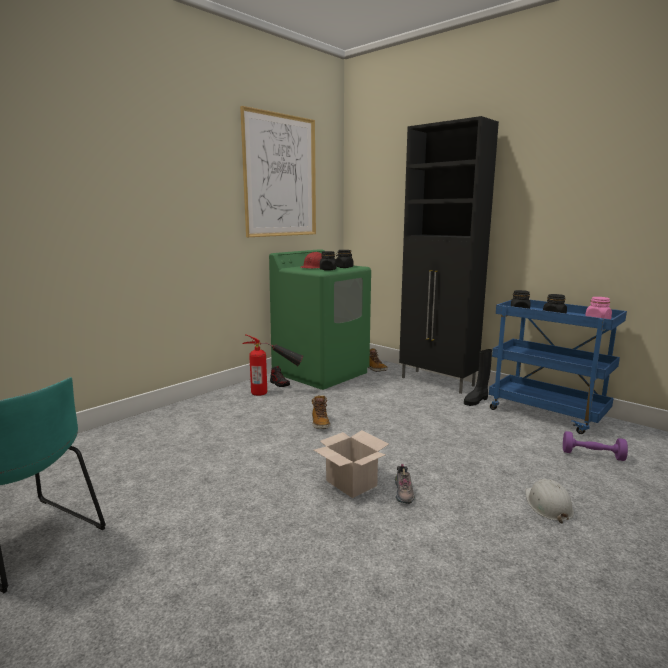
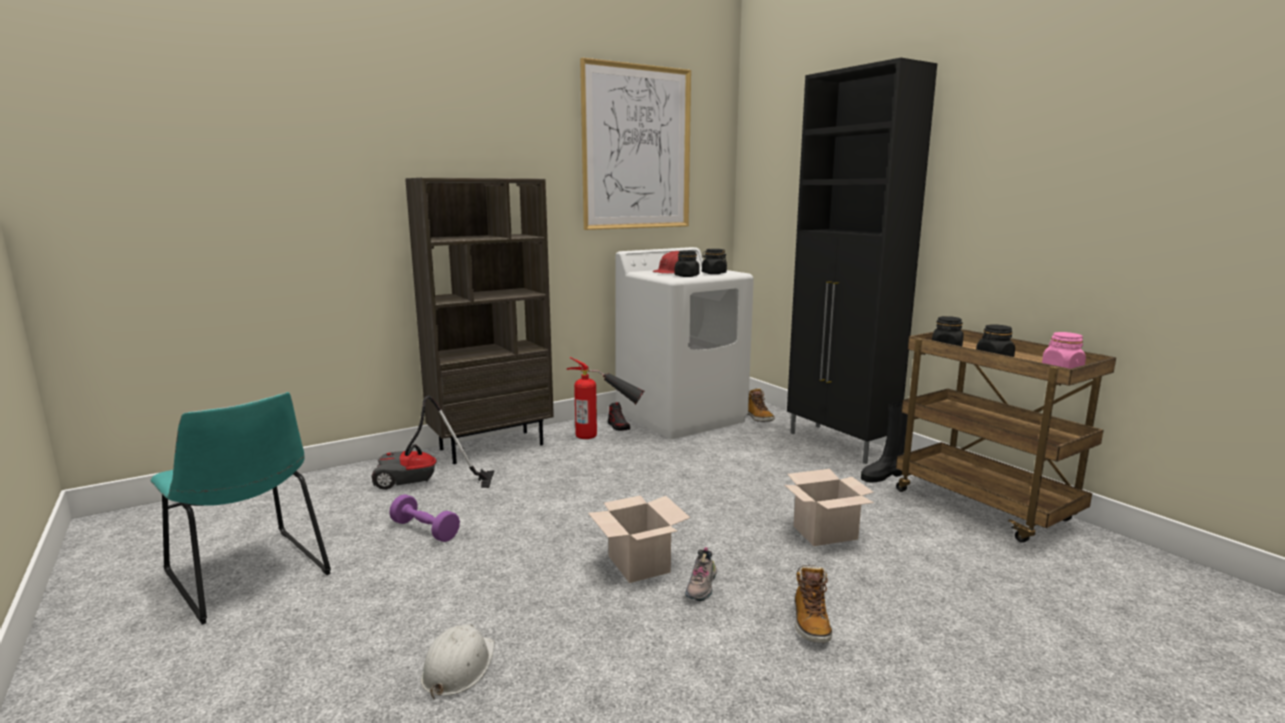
camera: 15 degrees right, 0 degrees up
green washing machine [269,249,371,390] -> white washing machine [615,247,754,439]
boot [312,395,330,429] -> boot moved to [795,565,832,643]
blue cart [489,300,627,434] -> brown cart [896,329,1116,543]
white hard hat [526,479,574,523] -> white hard hat moved to [421,624,495,699]
purple dumbbell [563,431,628,461] -> purple dumbbell moved to [389,494,460,542]
none -> vacuum cleaner [371,395,494,490]
none -> brown bookcase [405,178,554,464]
none -> cardboard box [784,469,874,546]

